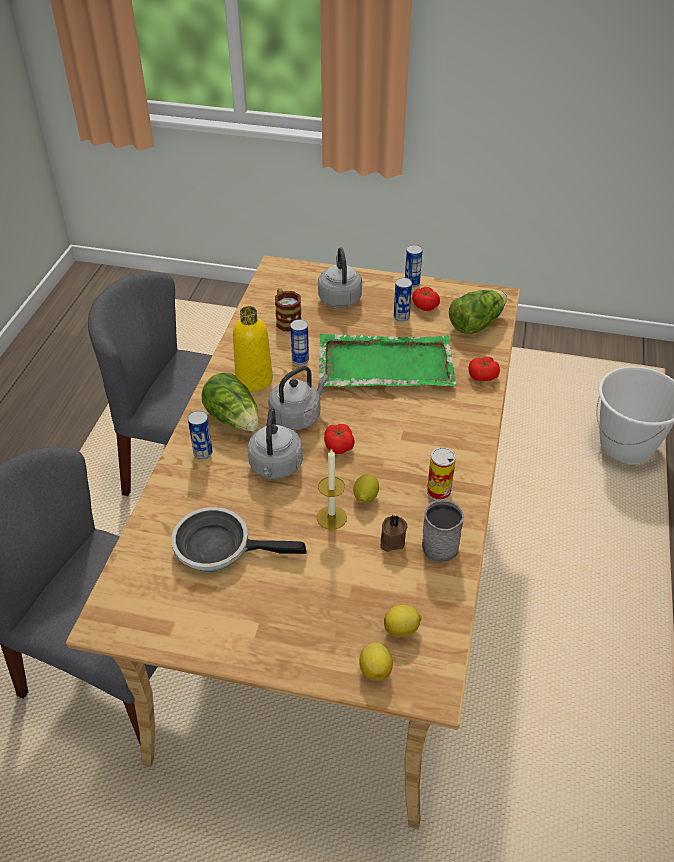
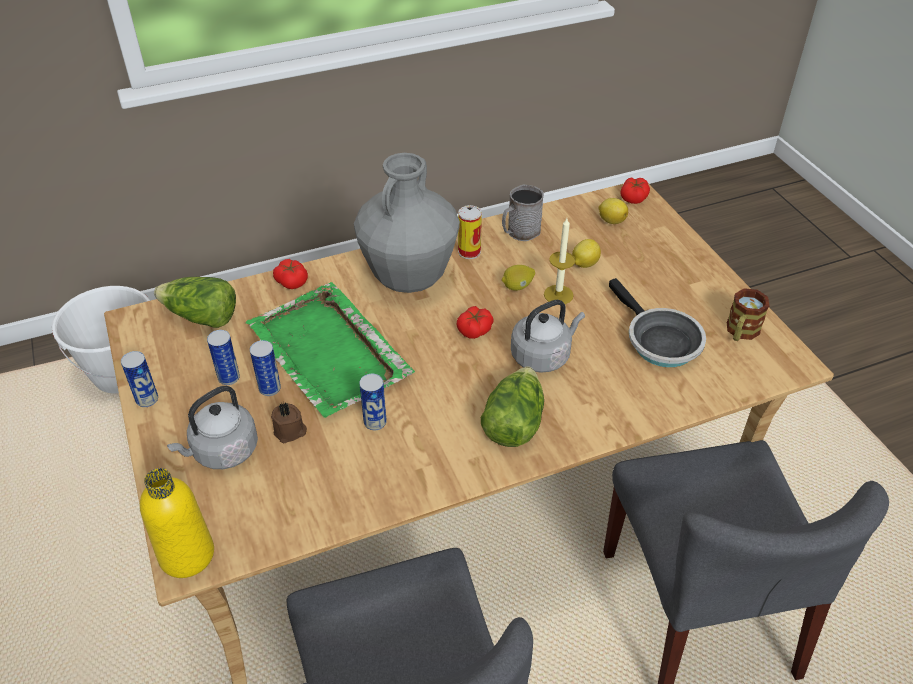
camera: 125 degrees left, 0 degrees up
can [188,411,213,459] -> can moved to [250,340,281,396]
yellow bottle [233,306,273,392] -> yellow bottle moved to [140,468,214,578]
grey kettle [268,366,329,430] -> none
mug [275,288,302,331] -> mug moved to [727,288,769,341]
lemon [359,643,393,681] -> lemon moved to [572,239,601,268]
brown candle [380,514,408,552] -> brown candle moved to [271,402,307,443]
tomato [412,287,440,311] -> tomato moved to [621,178,650,204]
none -> grey vase [354,153,460,293]

